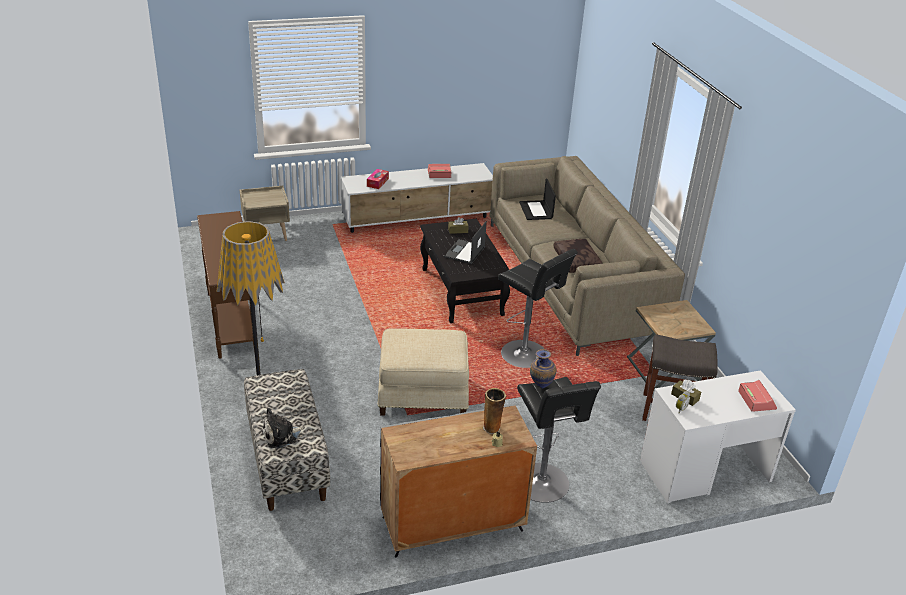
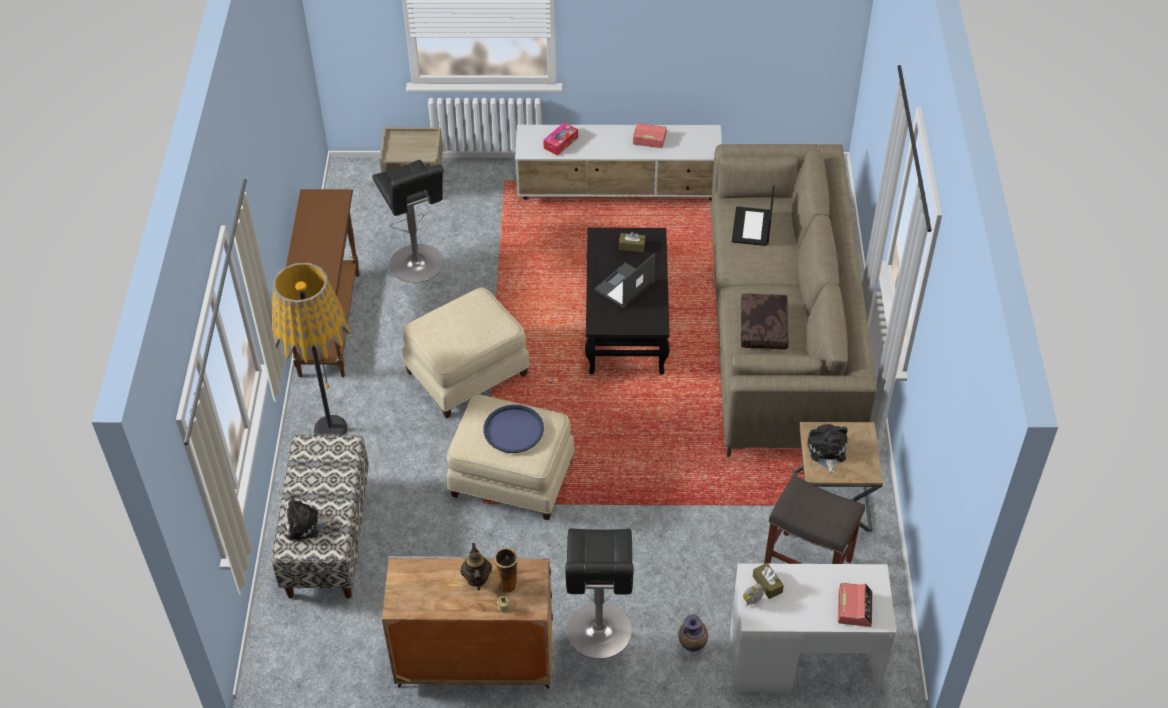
camera: 20 degrees right, 15 degrees up
black stool [498,249,578,368] -> black stool moved to [372,160,444,283]
vase [530,349,557,389] -> vase moved to [678,614,708,652]
none -> beige ottoman [402,288,530,418]
none -> teapot [460,543,492,590]
none -> blue tray [483,405,544,453]
none -> plush toy [807,424,848,474]

